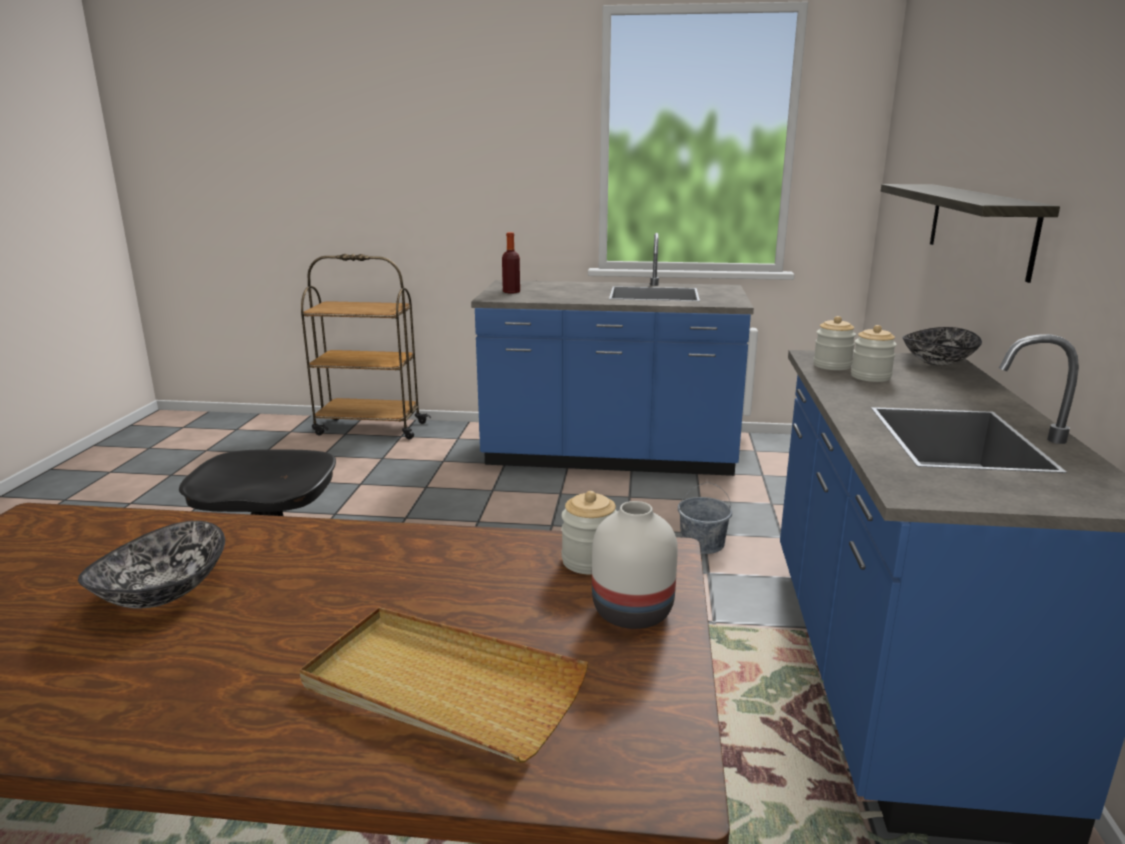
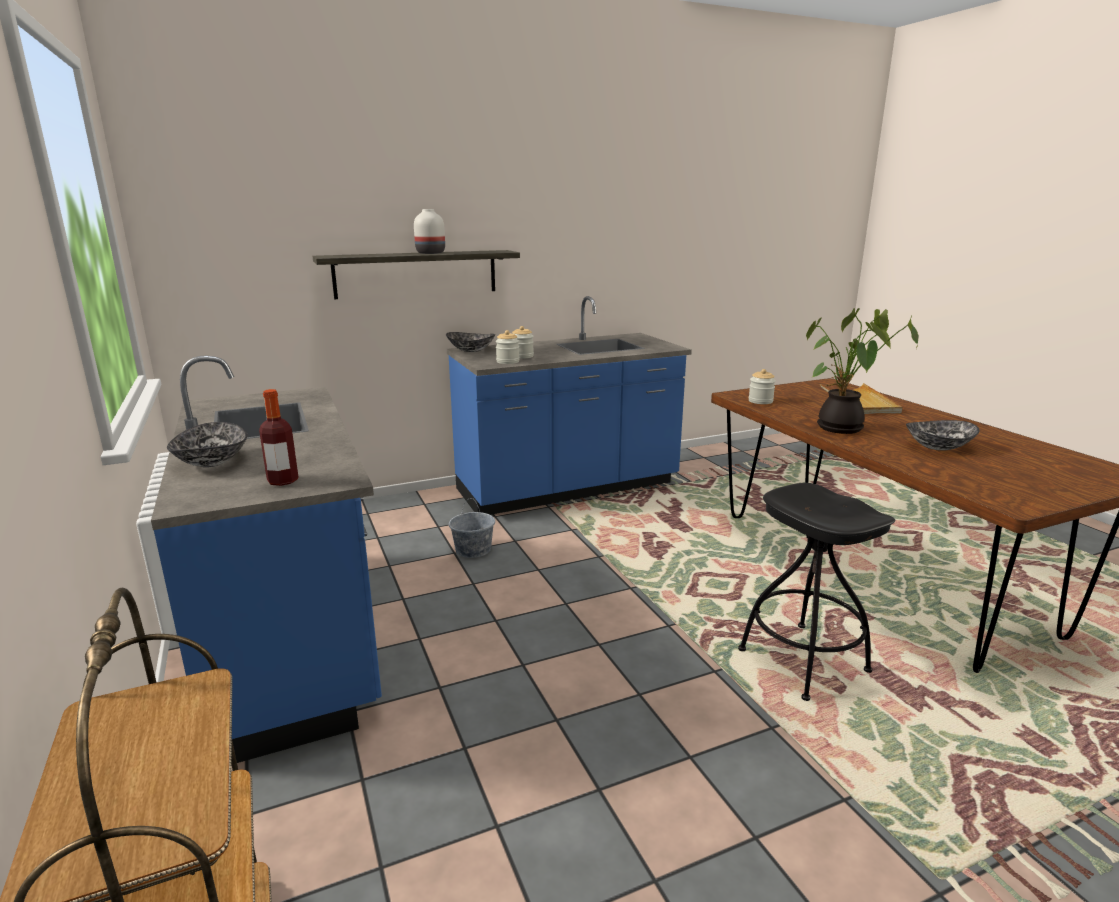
camera: 120 degrees left, 0 degrees up
white vase [592,501,678,629] -> white vase moved to [414,209,445,254]
none -> bowl [167,422,247,467]
none -> potted plant [806,308,918,434]

